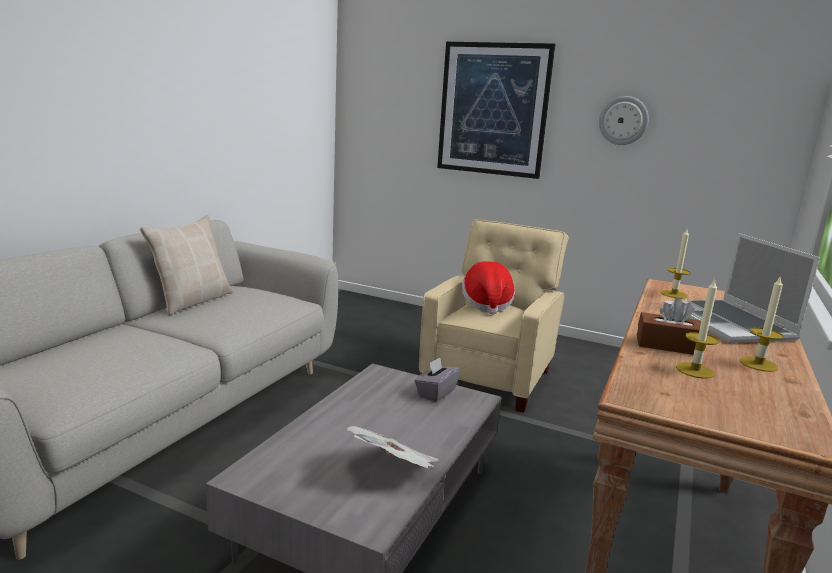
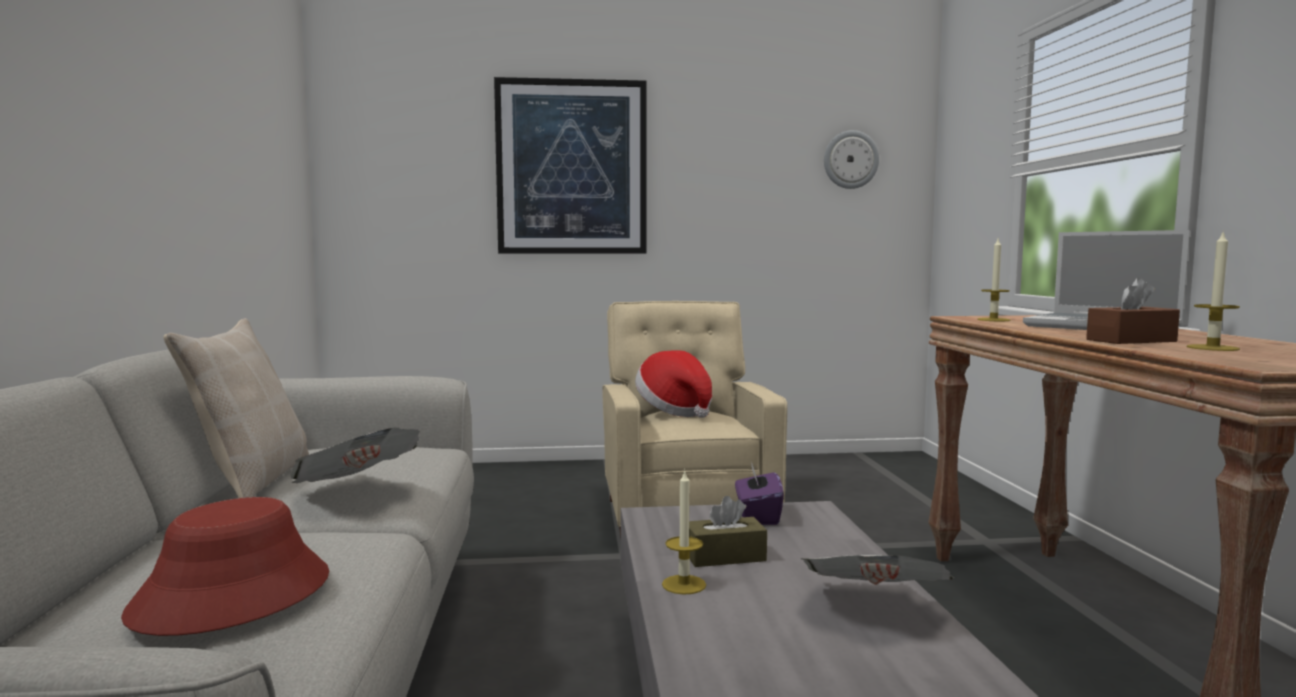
camera: 30 degrees left, 10 degrees down
grey tissue box [415,357,460,402] -> purple tissue box [735,461,784,525]
wall clock [599,96,649,145] -> wall clock moved to [824,130,879,189]
candle [740,275,783,372] -> candle moved to [662,469,706,595]
none -> red hat [121,497,329,636]
none -> newspaper [291,428,420,483]
none -> brown tissue box [689,496,767,567]

